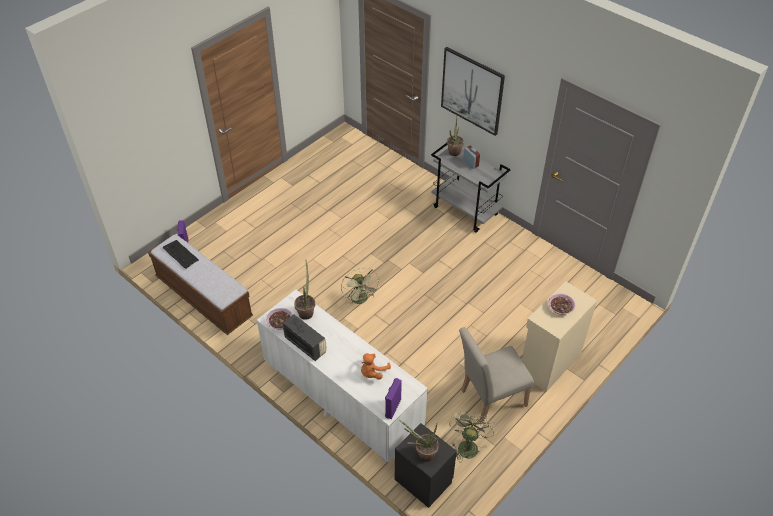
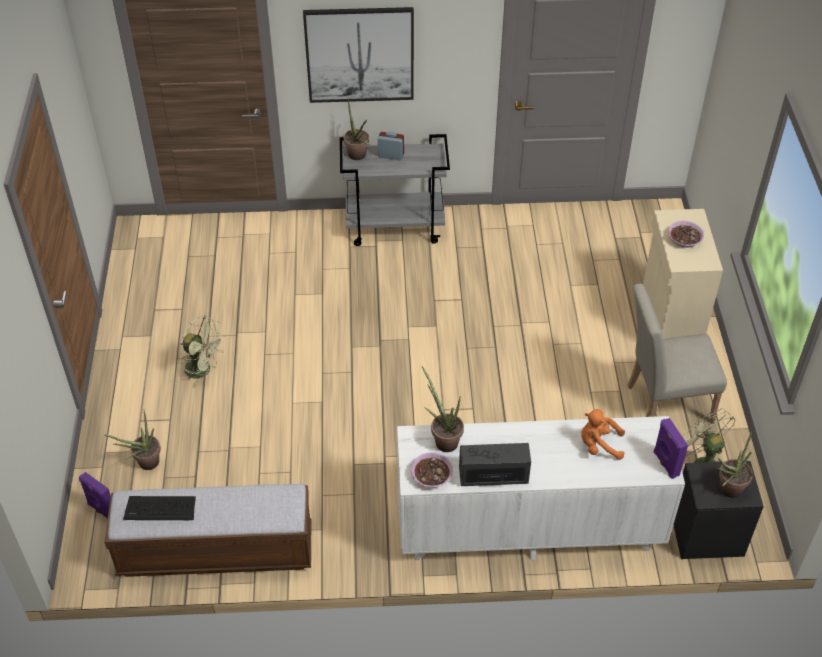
camera: 45 degrees left, 0 degrees up
green fan [341,268,380,307] -> green fan moved to [180,315,225,388]
orange plush toy [361,353,391,380] -> orange plush toy turned 105 degrees clockwise [581,409,625,460]
beige chair [459,327,534,422] -> beige chair turned 60 degrees clockwise [627,283,727,424]
none -> potted plant [105,409,161,470]

